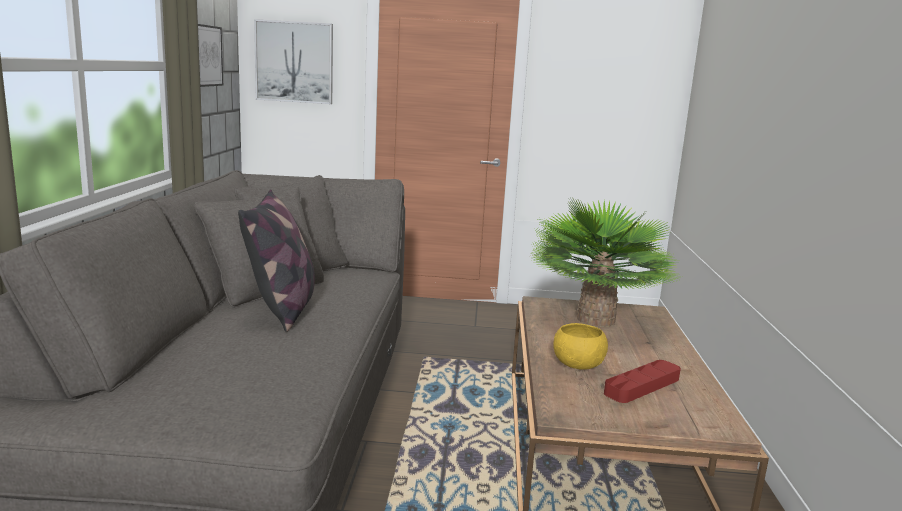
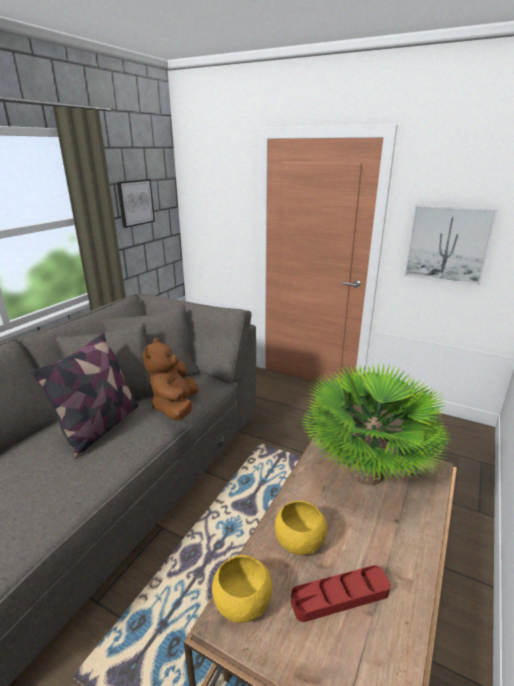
camera: 25 degrees right, 10 degrees up
picture [254,19,333,104] -> picture moved to [404,205,498,286]
none -> brown plush toy [143,338,199,421]
none -> yellow bowl [212,555,272,623]

